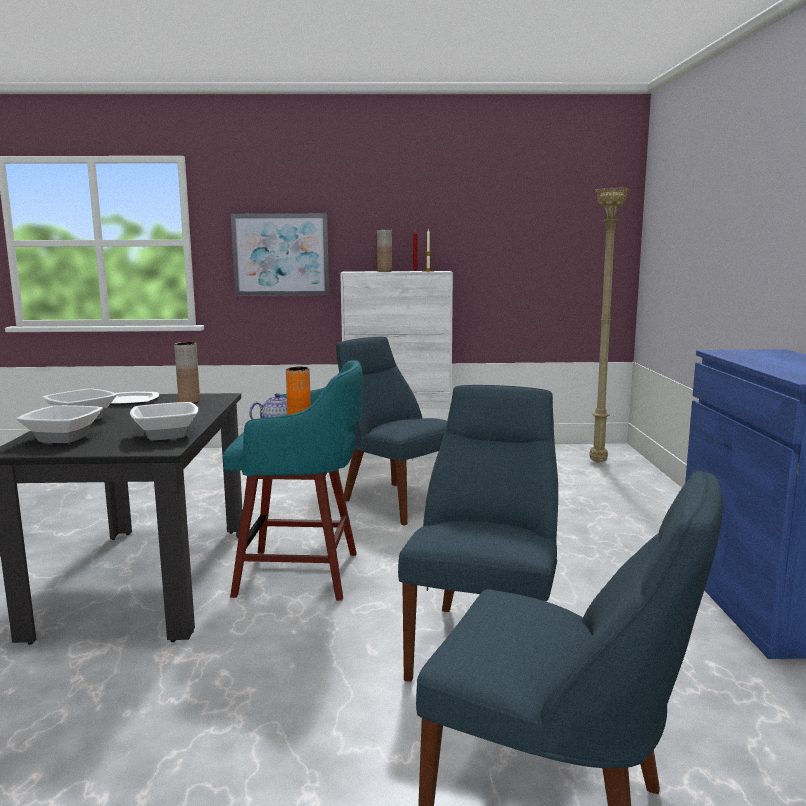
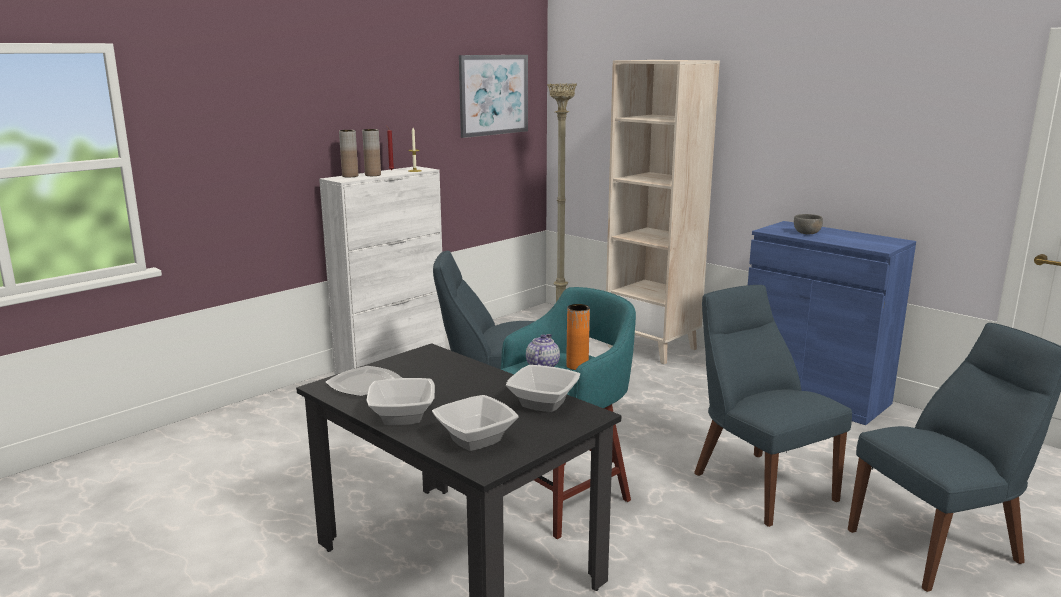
camera: 45 degrees left, 5 degrees up
brown vase [174,342,200,403] -> brown vase moved to [339,130,358,177]
picture [231,213,329,296] -> picture moved to [459,55,528,138]
none -> beige bookcase [606,60,720,364]
none -> grey bowl [794,214,823,235]

